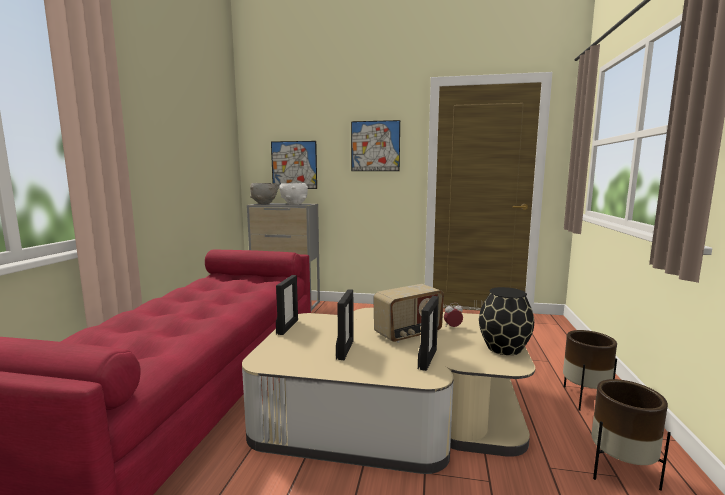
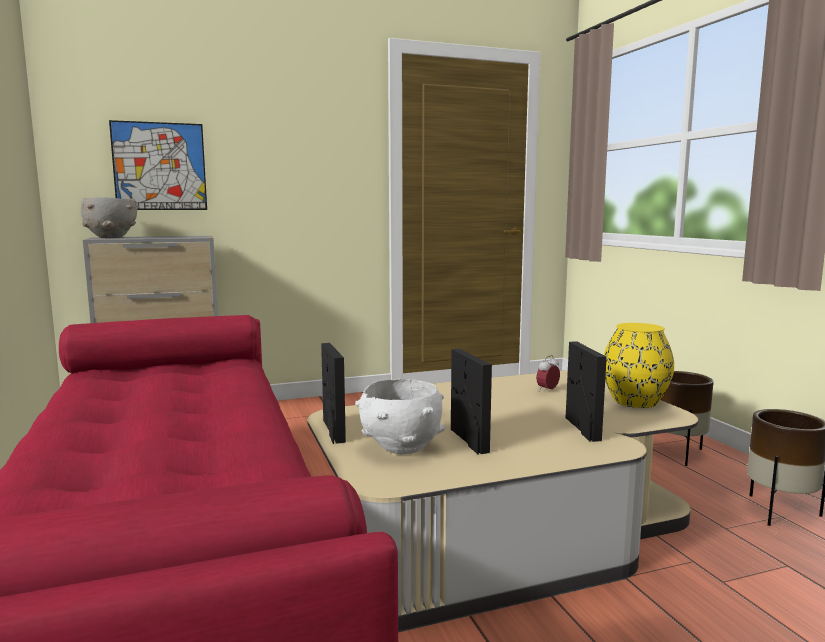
camera: 30 degrees left, 0 degrees up
white bowl [279,183,308,205] -> white bowl moved to [355,379,445,455]
picture [351,120,400,171] -> none
radio [373,284,444,343] -> none
black vase [479,287,534,355] -> yellow vase [604,323,674,408]

